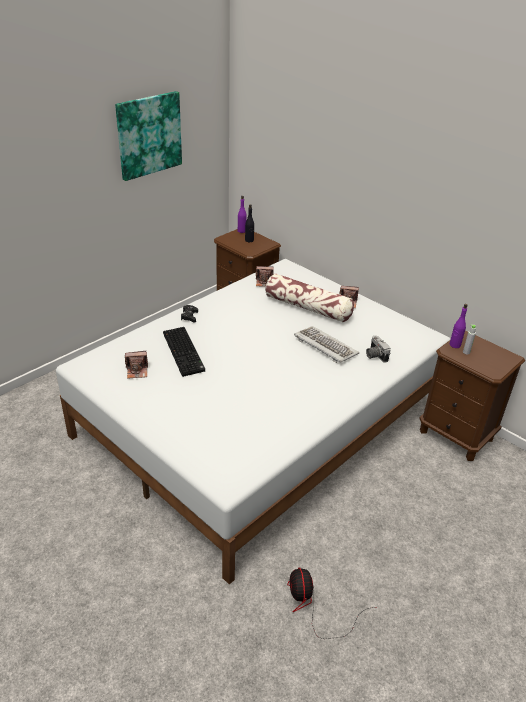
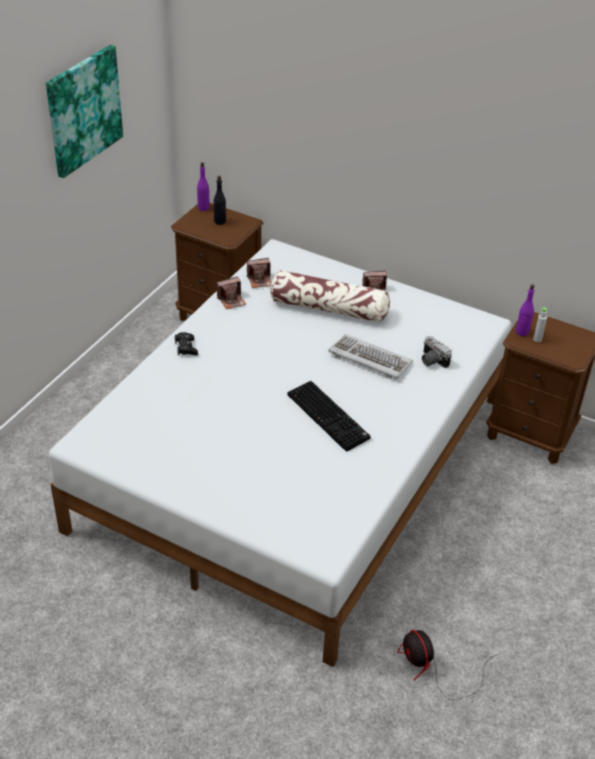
camera: 15 degrees left, 5 degrees up
camera [125,351,148,379] -> camera moved to [216,277,246,309]
keyboard [163,327,205,377] -> keyboard moved to [288,381,371,452]

